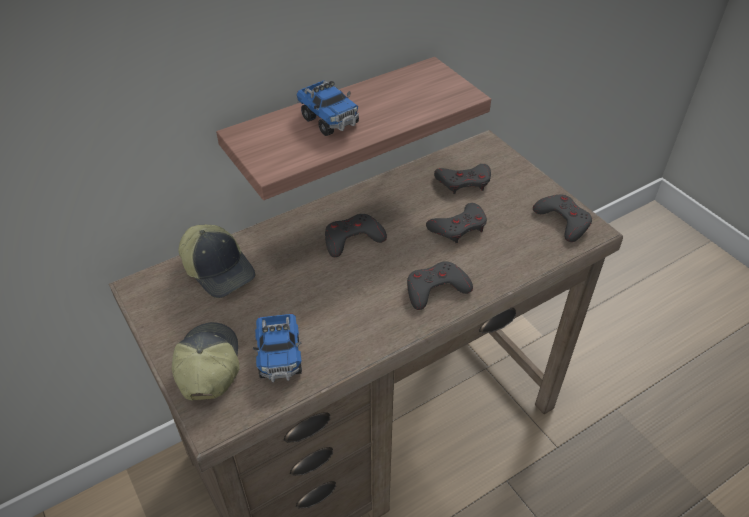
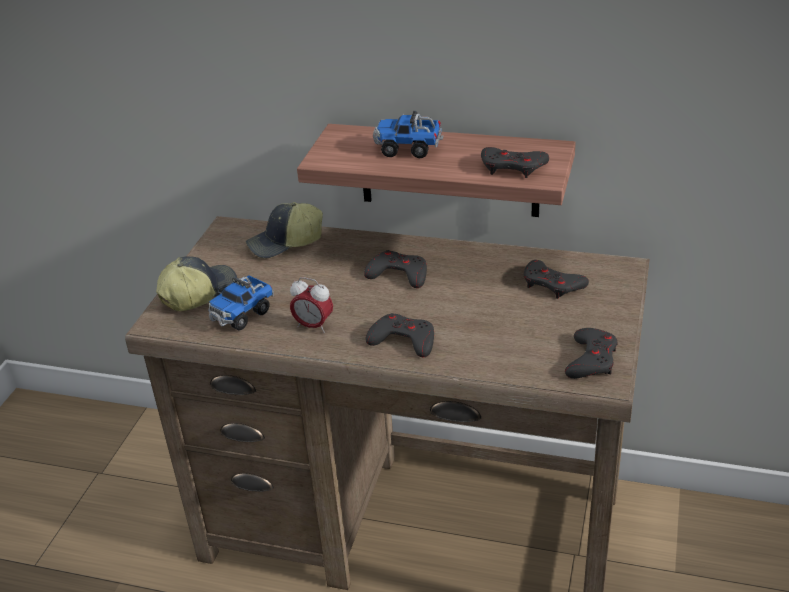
camera: 50 degrees right, 10 degrees down
cap [179,224,255,298] -> cap turned 60 degrees clockwise [246,202,323,259]
toy truck [297,80,359,136] -> toy truck turned 90 degrees clockwise [373,111,444,158]
grey game controller [426,203,487,243] -> grey game controller moved to [481,147,549,178]
none -> alarm clock [290,277,333,333]

